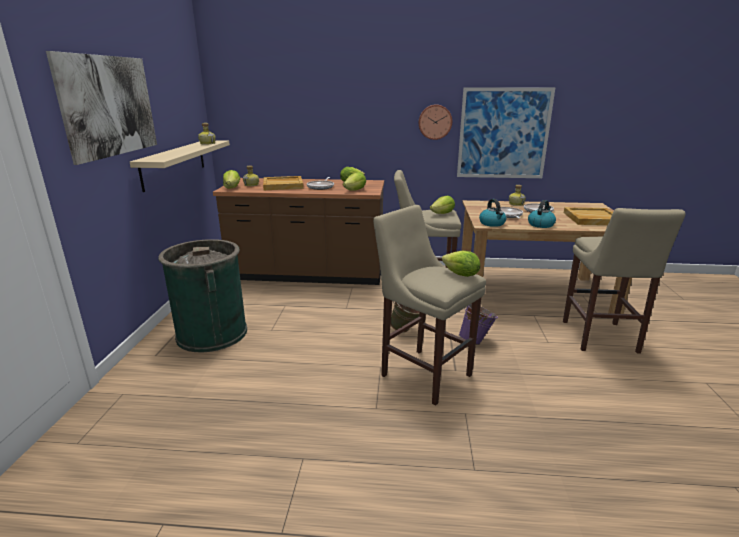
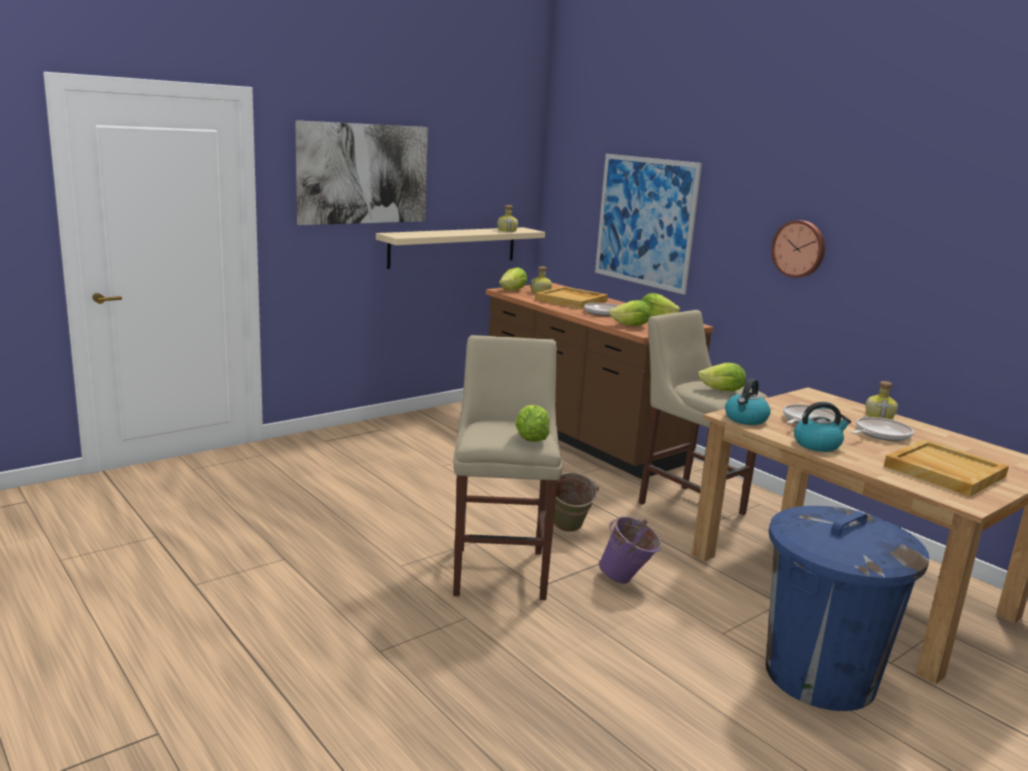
camera: 45 degrees right, 5 degrees down
green trash can [158,239,247,352] -> none
picture [457,88,555,178] -> picture moved to [595,154,702,295]
beige stool [563,208,686,354] -> blue trash can [766,506,929,711]

